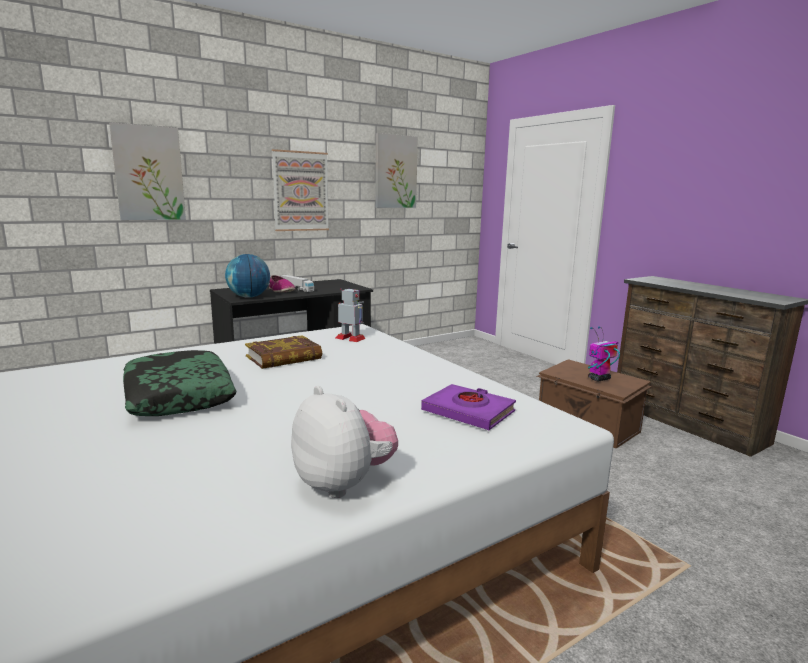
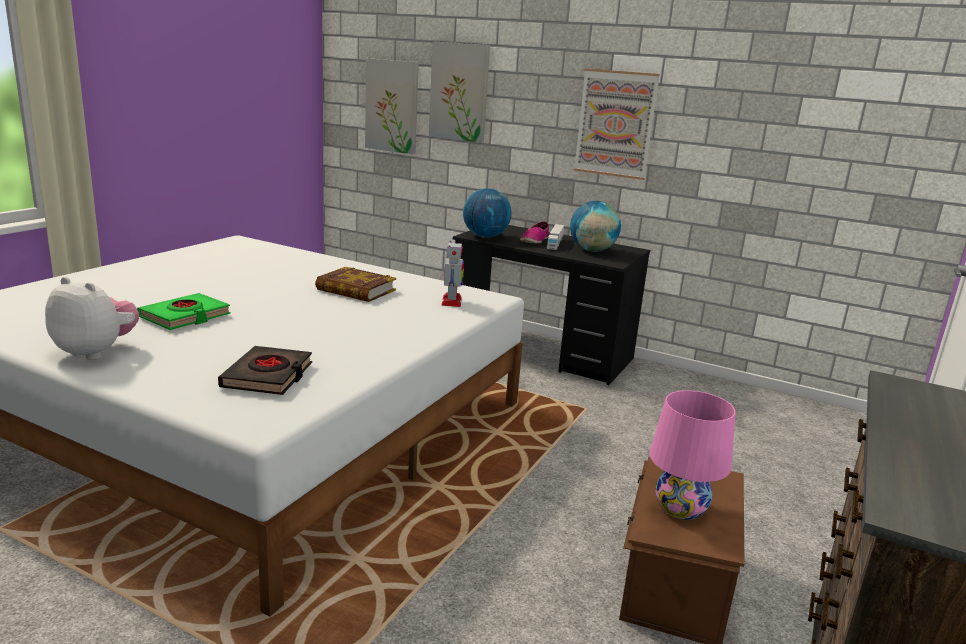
camera: 60 degrees right, 5 degrees up
pillow [123,350,236,416] -> none
plush toy [291,386,398,498] -> plush toy turned 90 degrees counterclockwise [45,277,139,360]
picture [375,133,418,208] -> picture moved to [365,58,419,154]
purple book [421,384,516,430] -> black book [218,346,312,395]
toy robot [588,326,620,381] -> pink table lamp [649,390,736,520]
none -> green book [137,293,231,330]
none -> globe [570,201,621,252]

